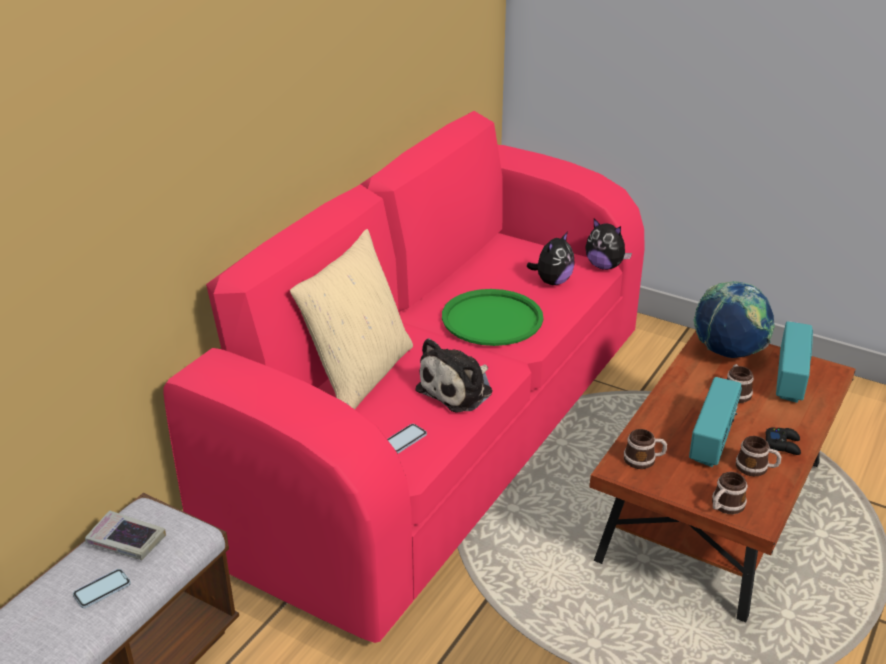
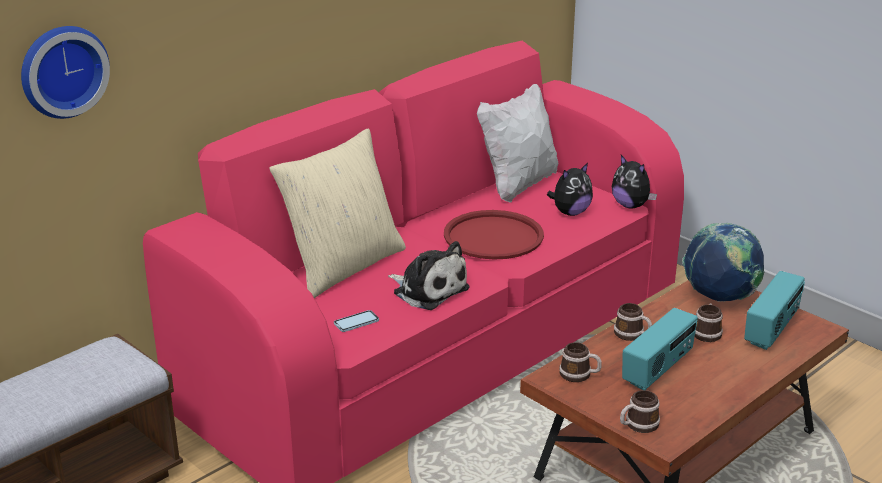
camera: 15 degrees right, 5 degrees down
phone [73,569,131,608] -> none
book [85,510,166,560] -> none
plush toy [415,338,493,413] -> plush toy turned 105 degrees counterclockwise [388,241,470,310]
green tray [442,289,543,346] -> red tray [444,210,544,259]
mug [736,436,781,476] -> mug moved to [614,303,652,341]
black game controller [766,427,801,455] -> none
none -> wall clock [21,26,110,119]
none -> white pillow [477,84,559,203]

